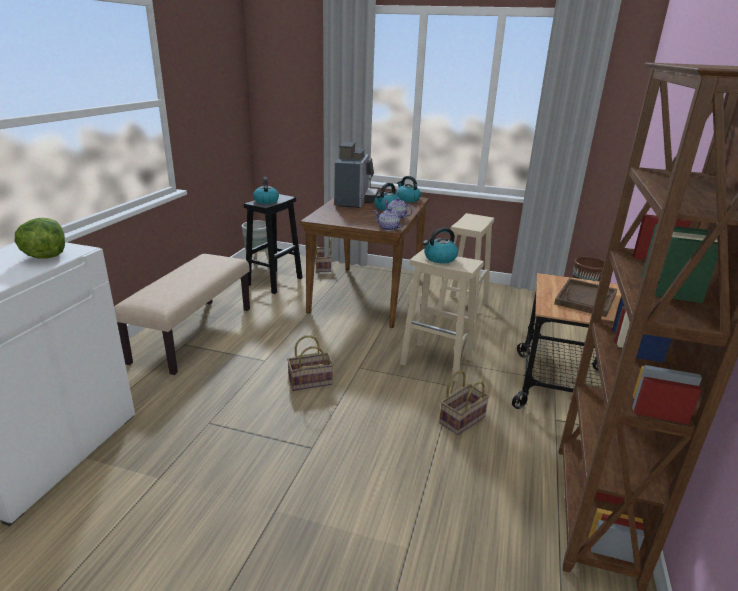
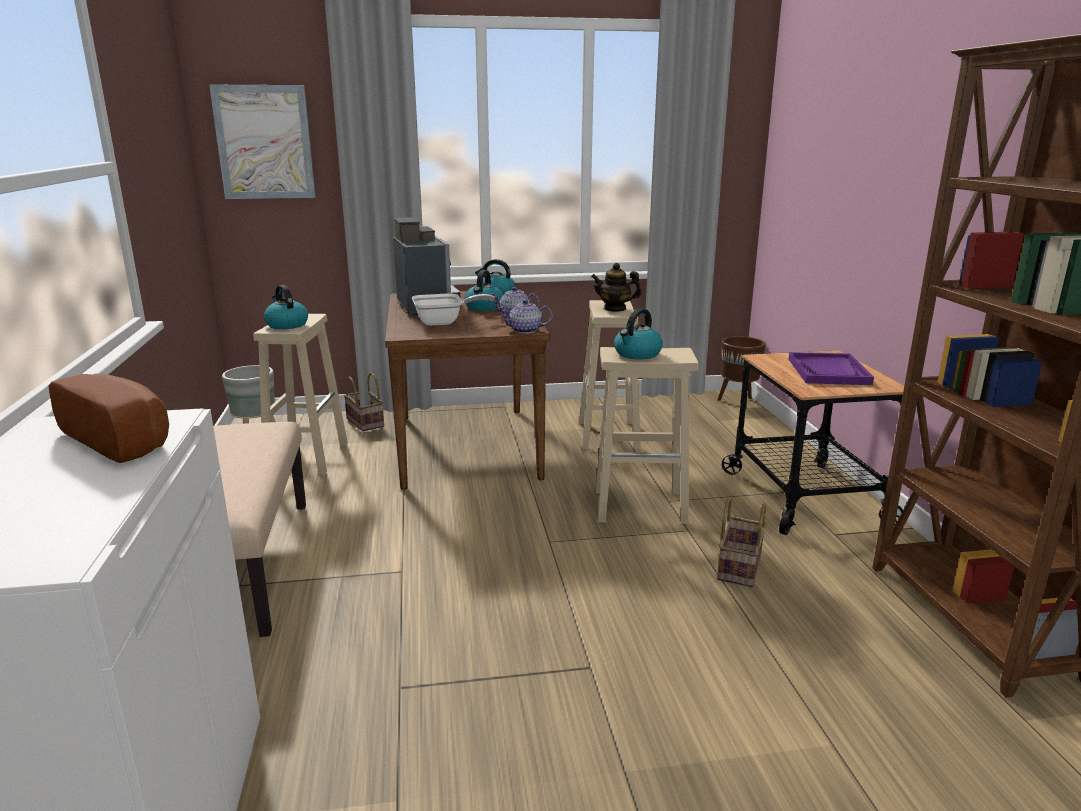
camera: 25 degrees left, 5 degrees down
lettuce [15,218,65,259] -> bread [48,374,169,463]
black stool [244,194,303,294] -> beige stool [253,314,348,475]
basket [287,335,334,391] -> none
brown tray [554,278,617,317] -> purple tray [789,352,874,385]
none -> picture [209,85,315,199]
none -> frying pan [412,293,495,326]
none -> teapot [591,263,642,312]

